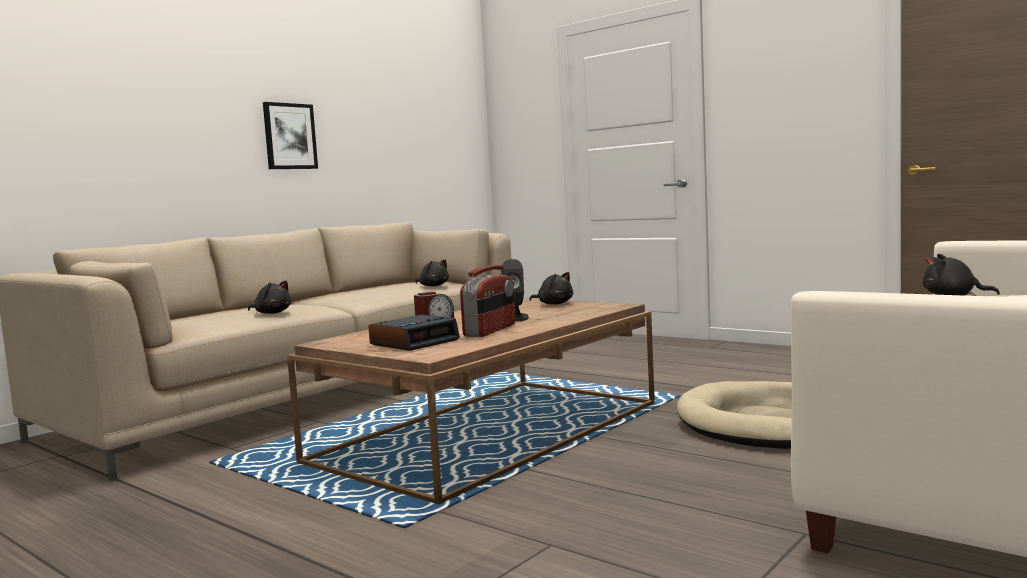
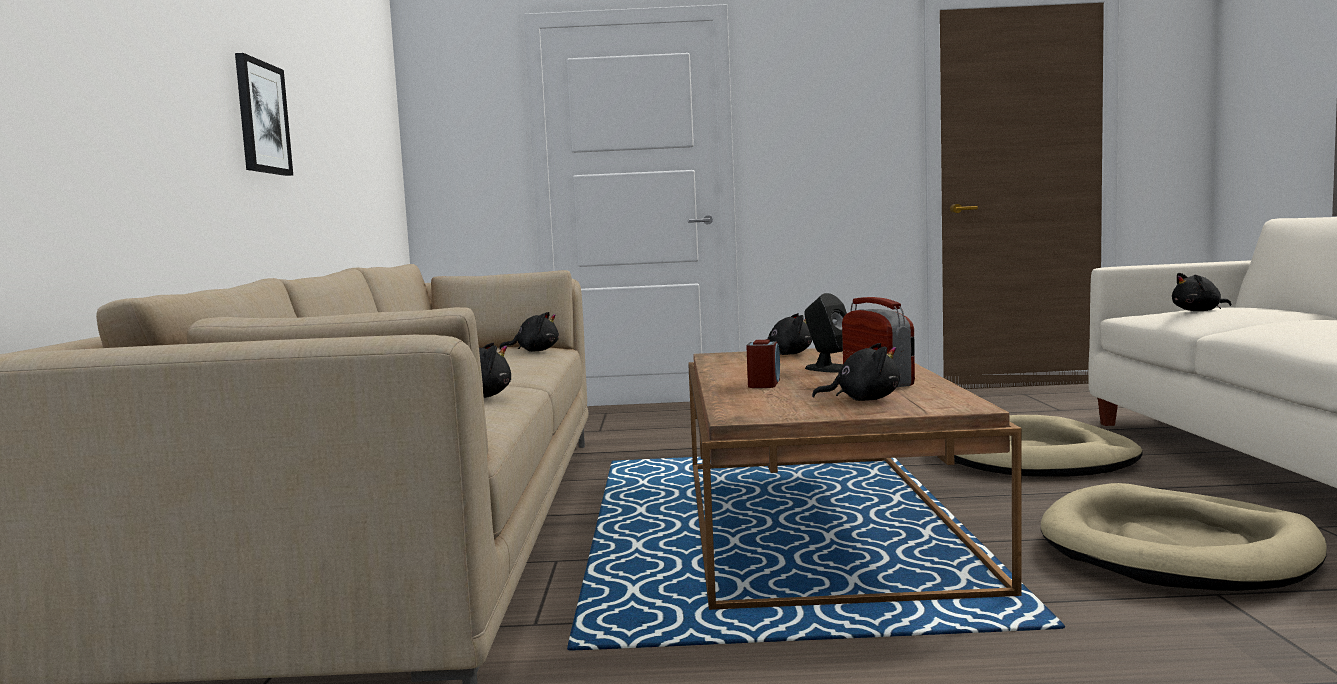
camera: 40 degrees left, 0 degrees up
alarm clock [368,315,460,351] -> black plush toy [812,343,900,401]
none -> beige dog bed [1041,483,1327,591]

